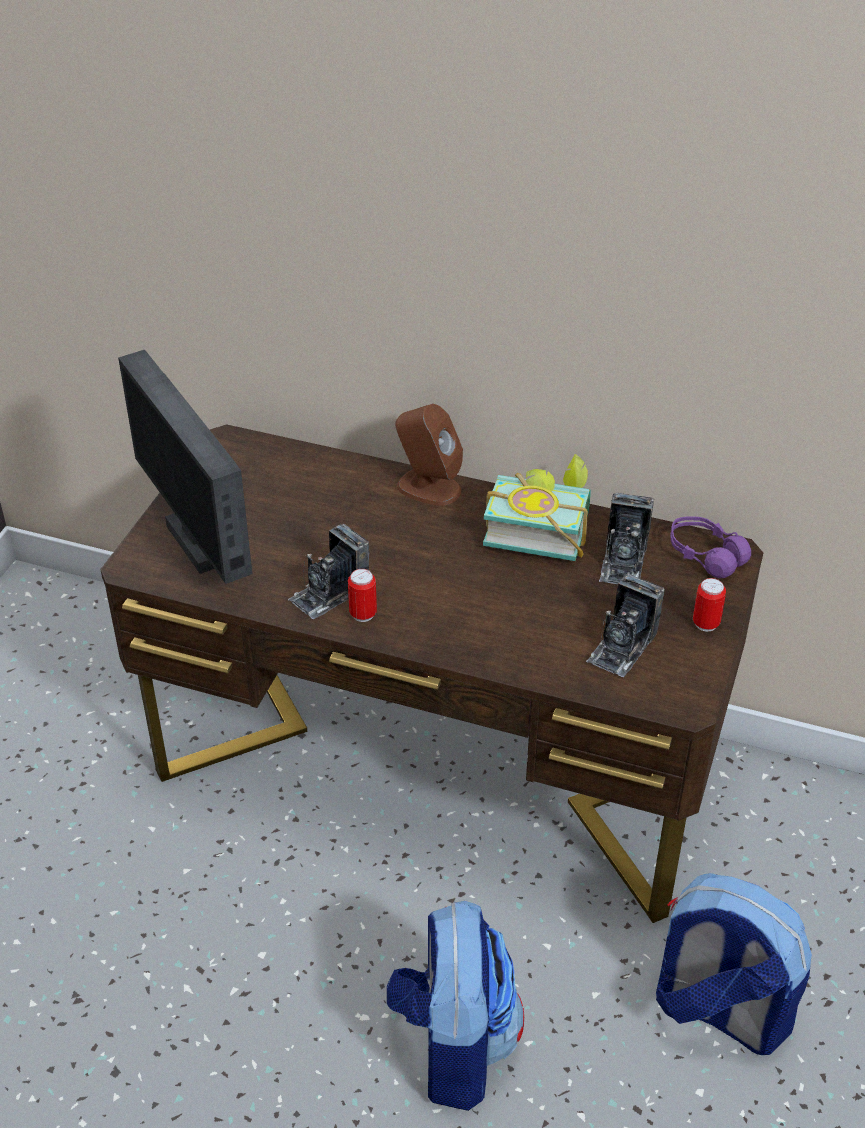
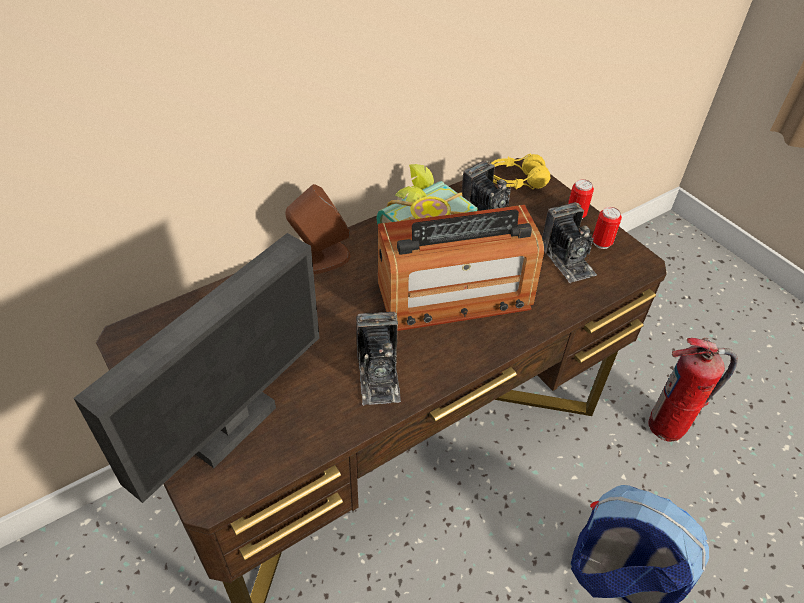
camera: 55 degrees left, 5 degrees up
monitor [118,350,252,584] -> monitor turned 60 degrees counterclockwise [74,233,319,503]
can [348,569,377,622] -> can moved to [592,207,622,249]
backpack [656,873,812,1055] -> fire extinguisher [648,338,738,442]
purple headphones [670,516,751,578] -> yellow headphones [491,154,550,189]
none -> radio [378,205,544,331]

